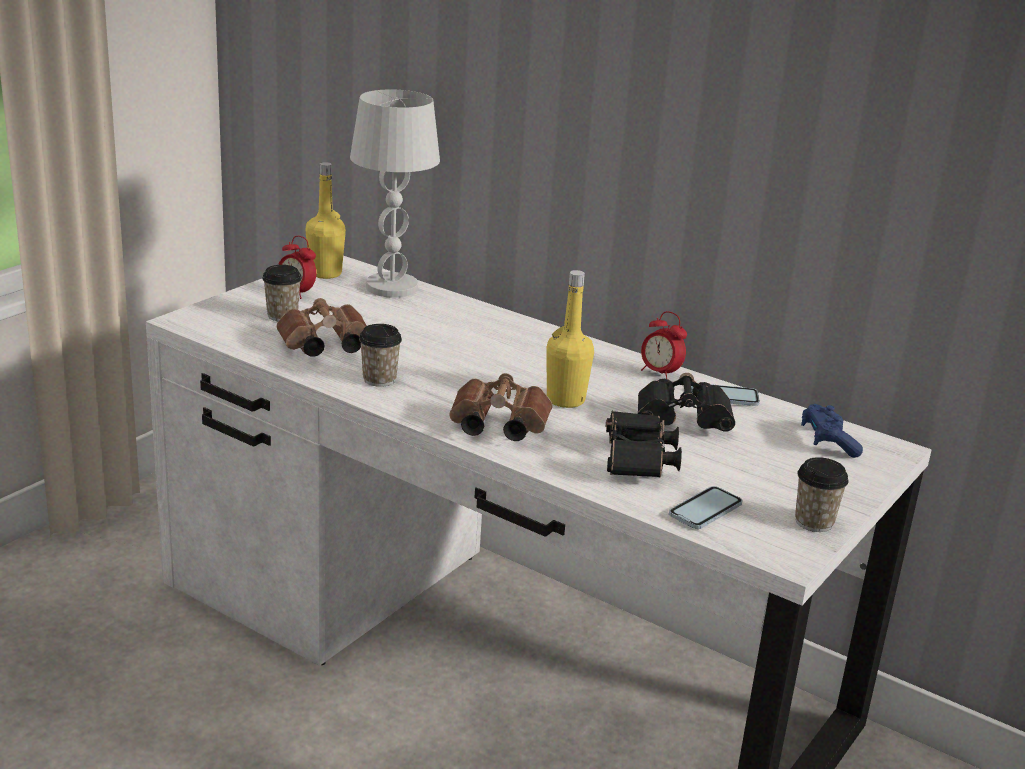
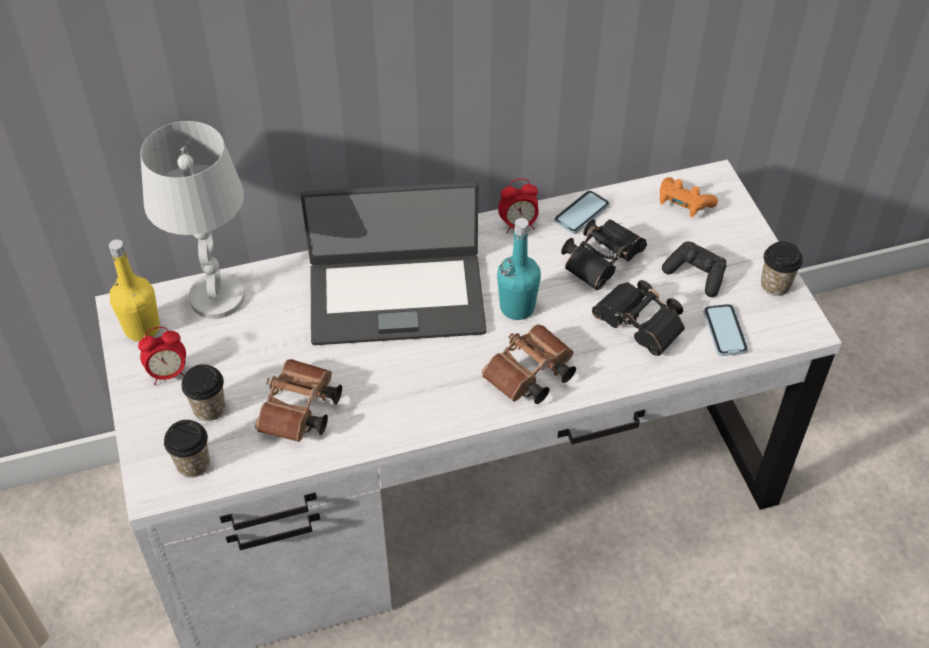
camera: 50 degrees left, 25 degrees up
cup [359,324,402,387] -> cup moved to [164,420,210,478]
yellow bottle [546,270,594,408] -> turquoise bottle [497,218,541,320]
blue game controller [801,404,863,458] -> orange game controller [660,177,718,218]
none -> laptop [301,181,486,345]
none -> black game controller [662,241,726,297]

